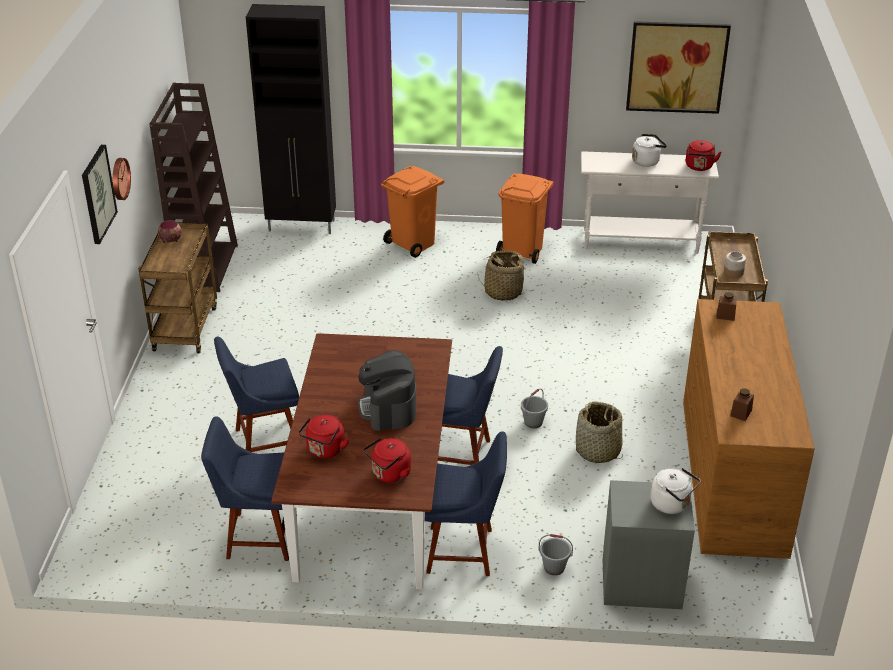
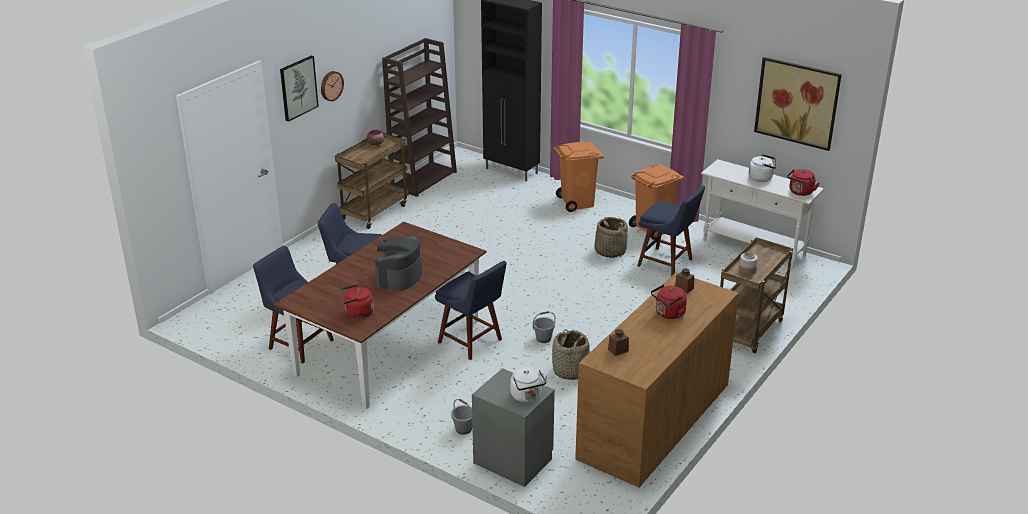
camera: 30 degrees right, 5 degrees down
red kettle [299,415,349,458] -> red kettle moved to [651,284,687,319]
blue chair [425,431,507,576] -> blue chair moved to [637,186,705,276]

